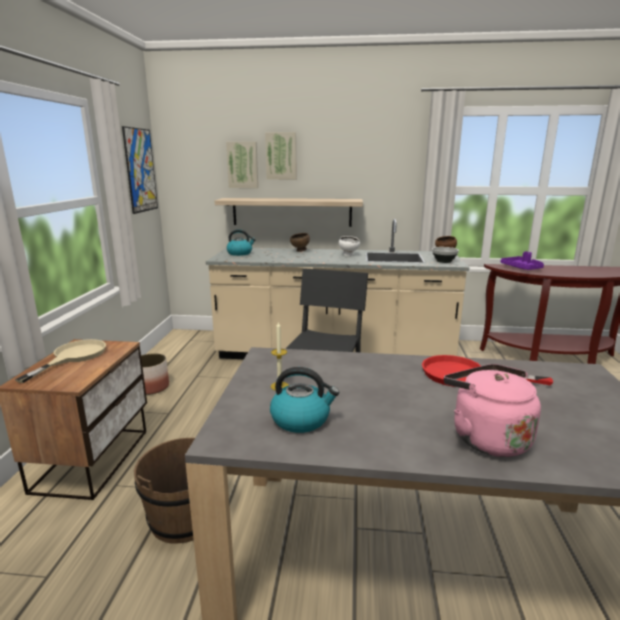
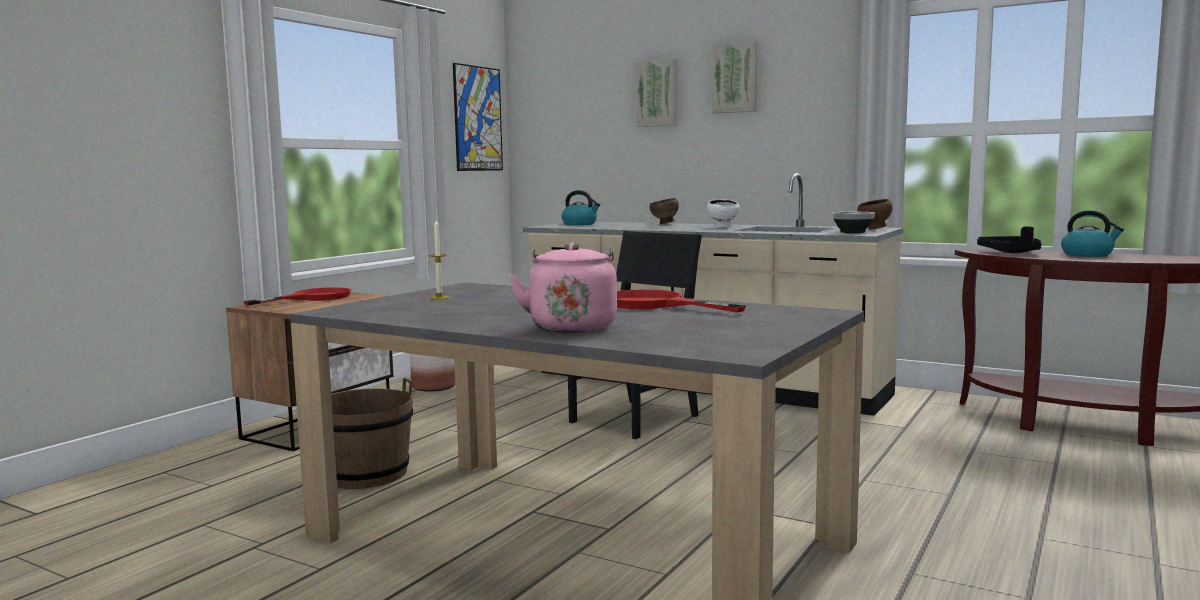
camera: 25 degrees right, 10 degrees down
beige frying pan [15,339,106,383] -> red frying pan [243,287,351,305]
shelf [215,198,363,227] -> none
picture [226,142,258,188] -> picture moved to [712,41,758,113]
kettle [270,367,339,433] -> kettle moved to [1061,210,1124,257]
purple tray [500,251,544,270] -> black tray [977,226,1041,253]

